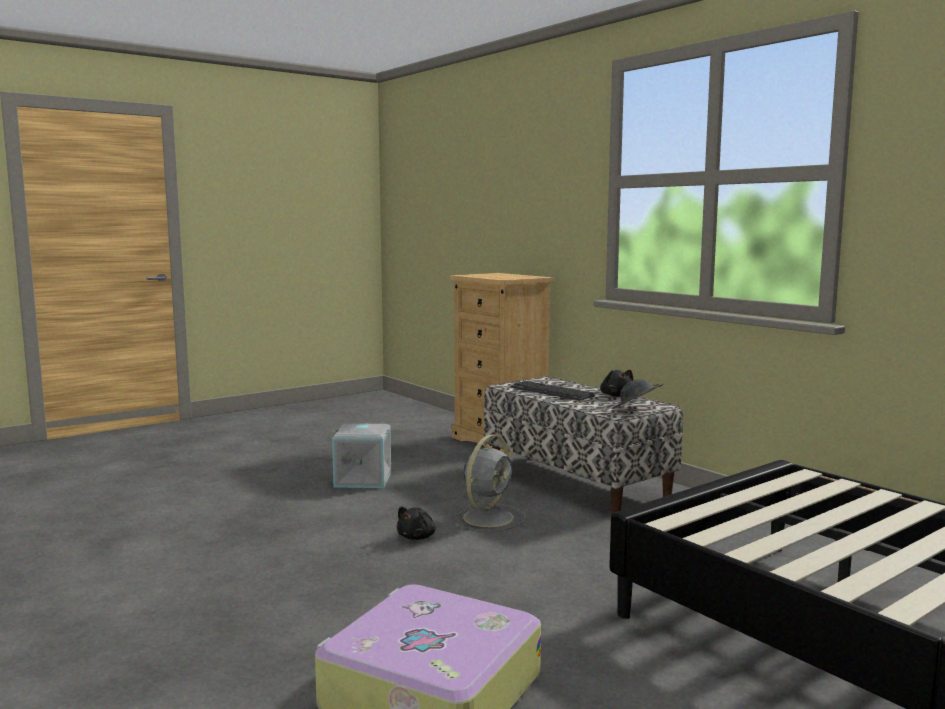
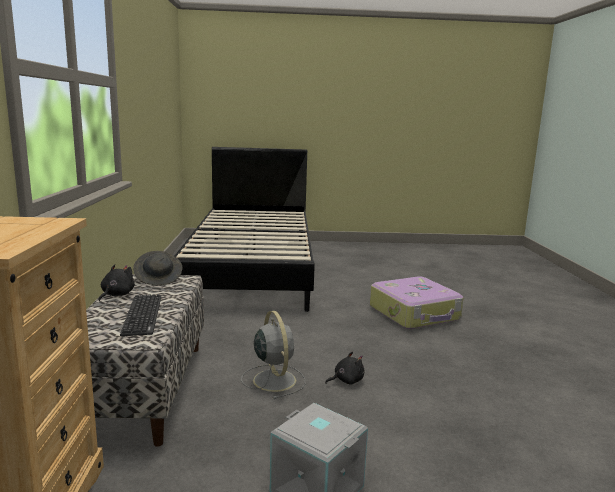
camera: 145 degrees left, 5 degrees up
grey fan [454,434,526,531] -> grey fan turned 90 degrees clockwise [241,311,306,399]

